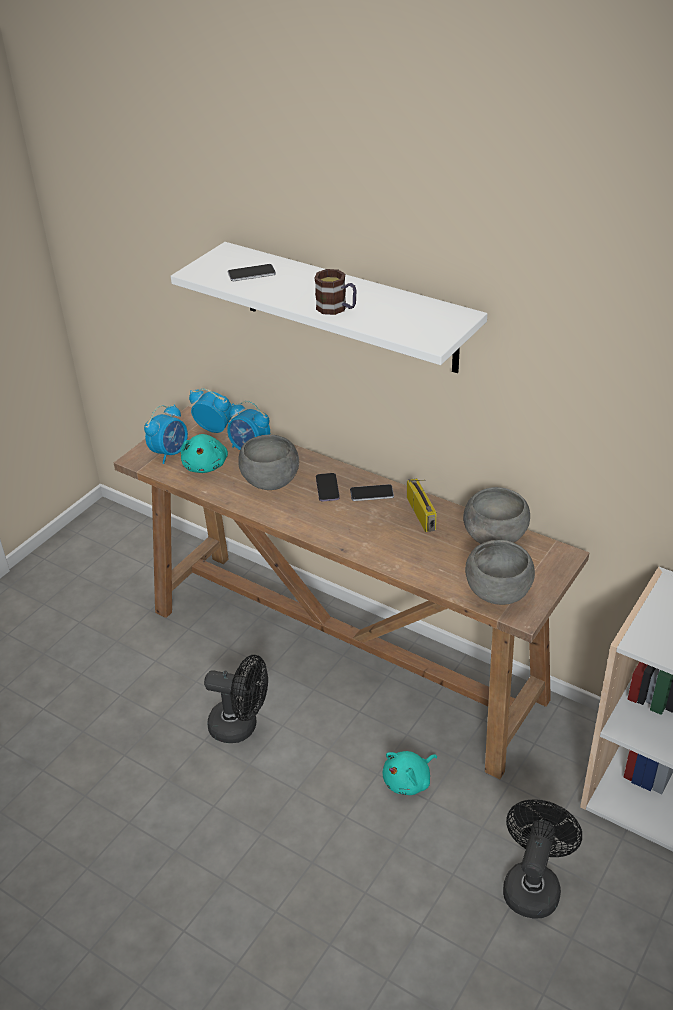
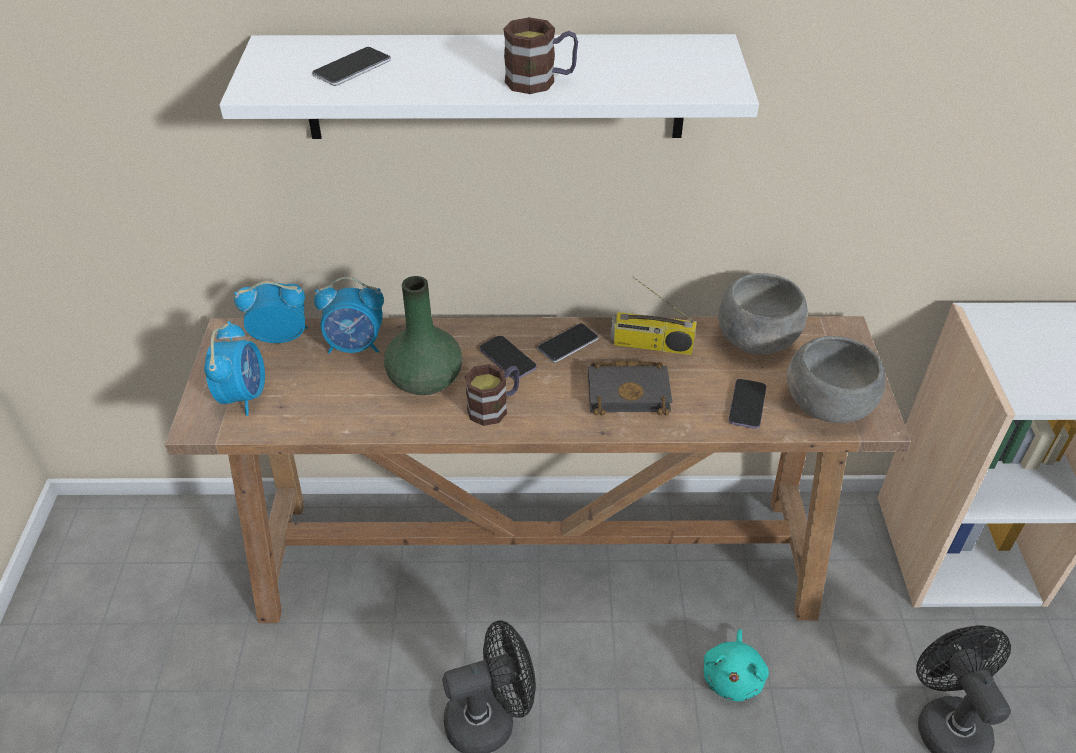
camera: 35 degrees left, 5 degrees up
turquoise plush toy [180,434,228,473] -> none
grey bowl [238,434,299,490] -> green vase [384,276,462,395]
radio [407,478,437,532] -> radio turned 150 degrees clockwise [610,276,697,355]
none -> mug [465,364,520,426]
none -> black book [588,361,672,416]
none -> phone [729,379,766,429]

